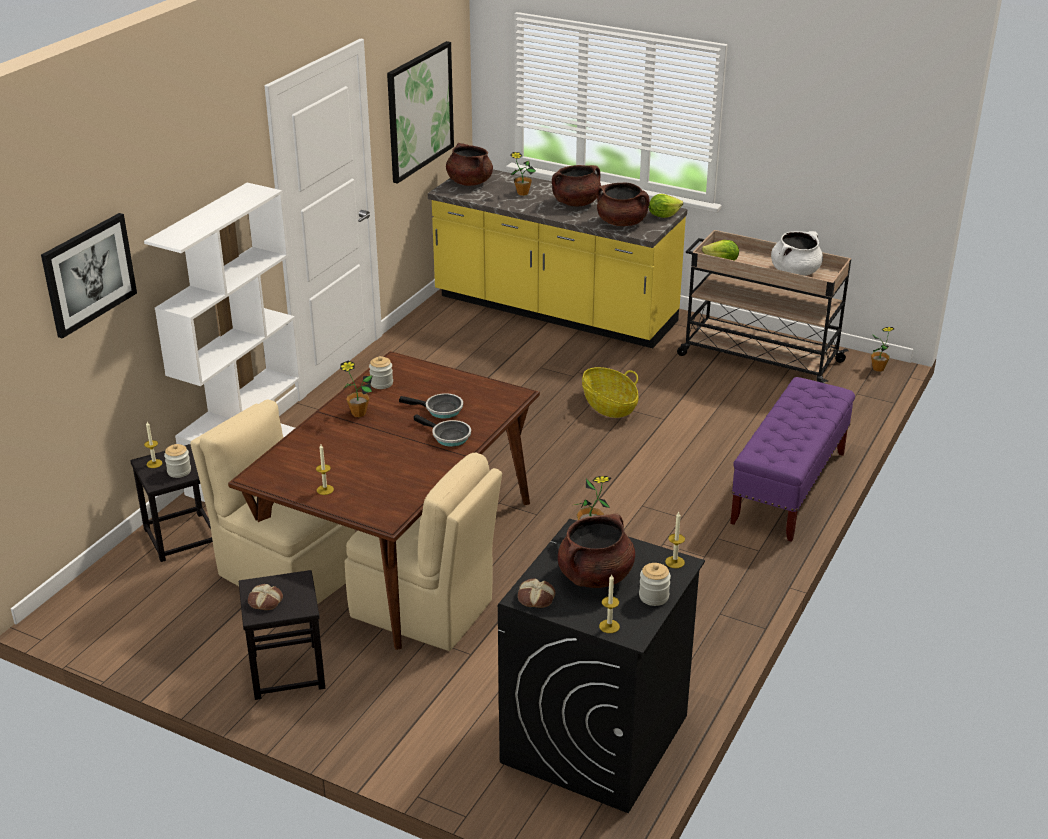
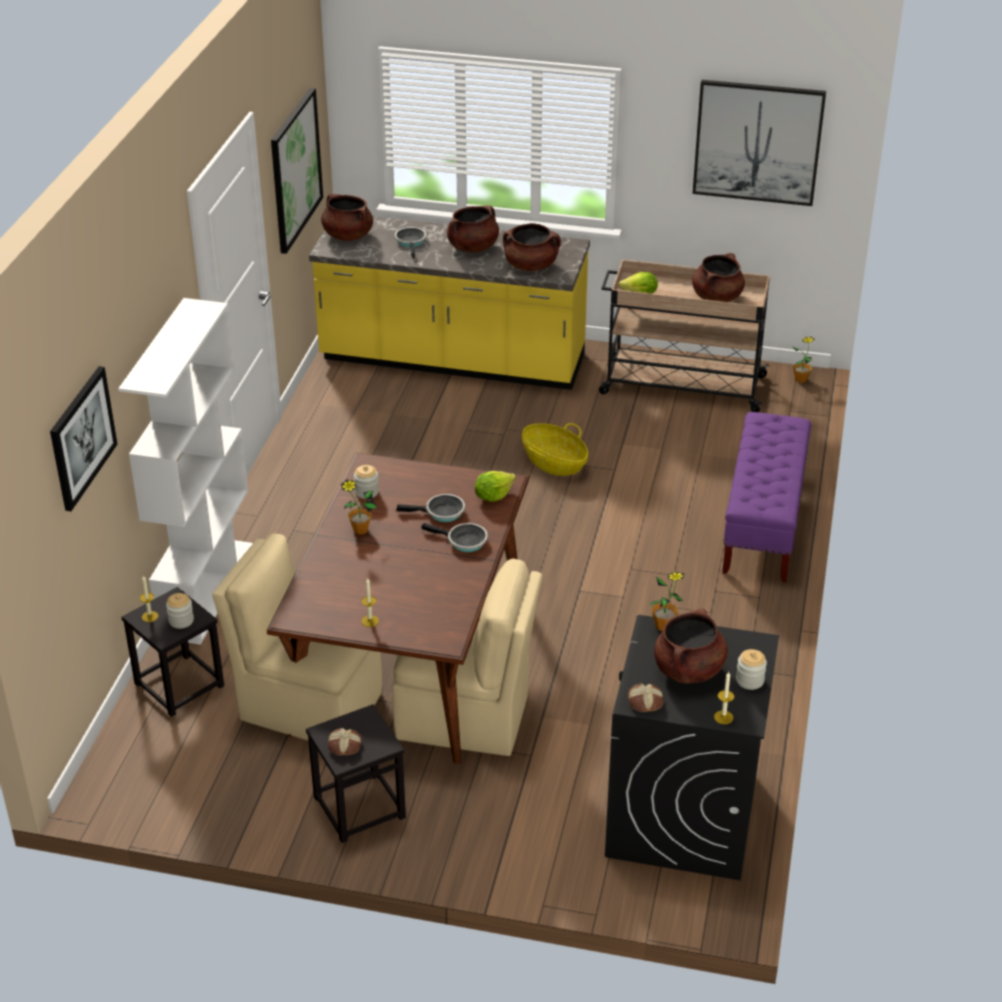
camera: 15 degrees left, 5 degrees up
potted plant [510,152,536,196] -> frying pan [395,227,426,259]
lettuce [649,194,683,218] -> lettuce moved to [475,471,516,502]
candle [665,512,685,568] -> none
white cooking pot [771,231,823,276] -> brown cooking pot [692,253,745,302]
none -> picture [693,80,826,206]

